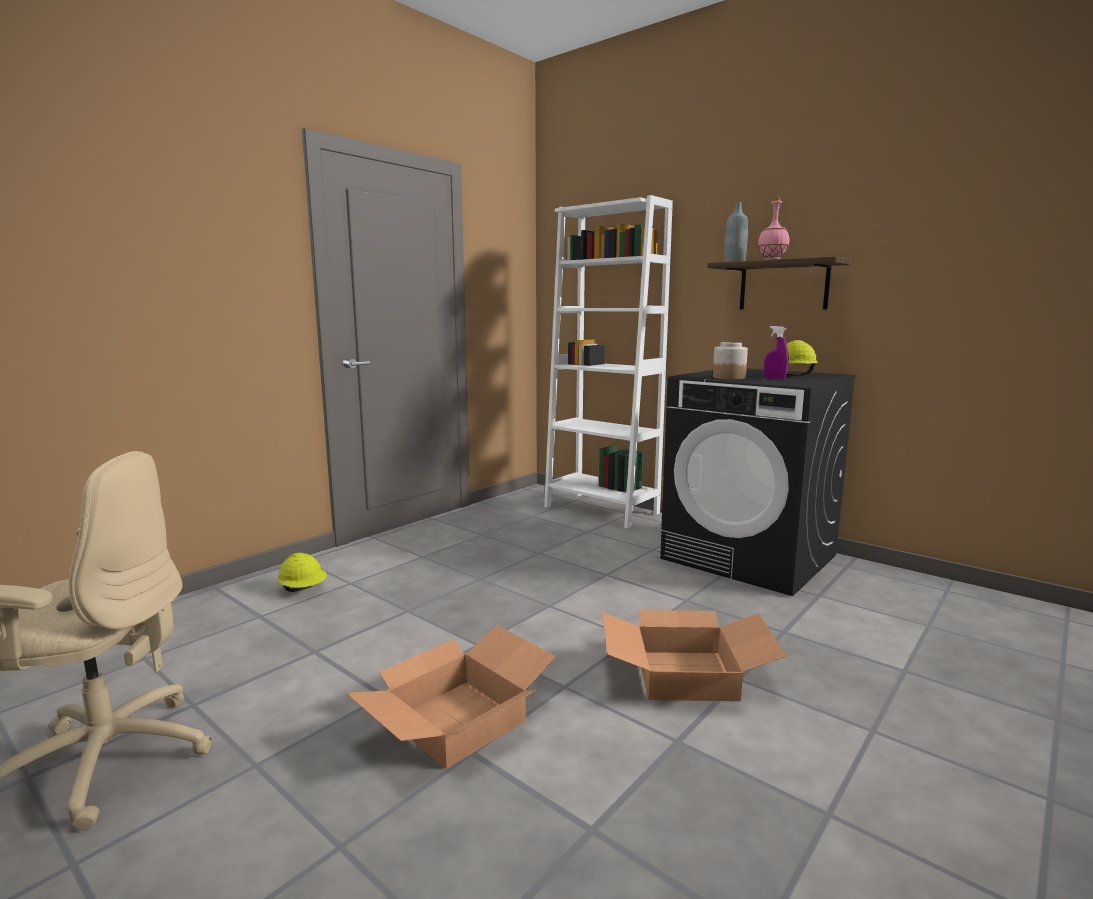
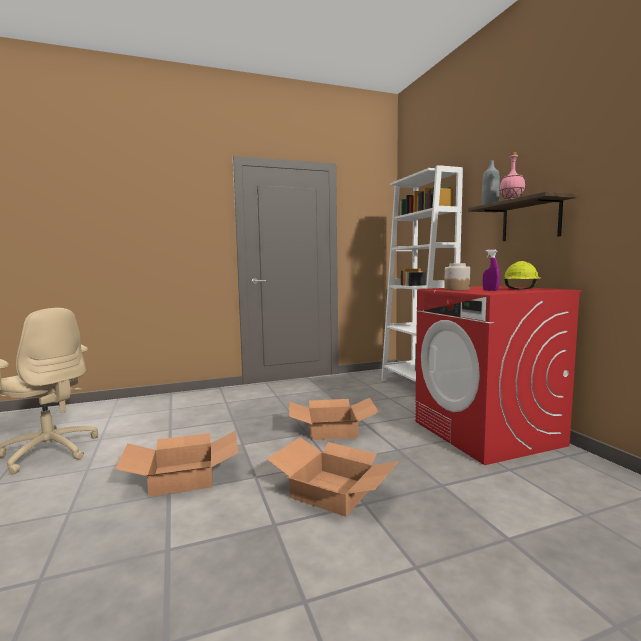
camera: 30 degrees right, 5 degrees down
yellow hard hat [277,553,327,592] -> none
black washing machine [660,368,856,596] -> red washing machine [415,286,583,465]
none -> cardboard box [289,398,379,440]

